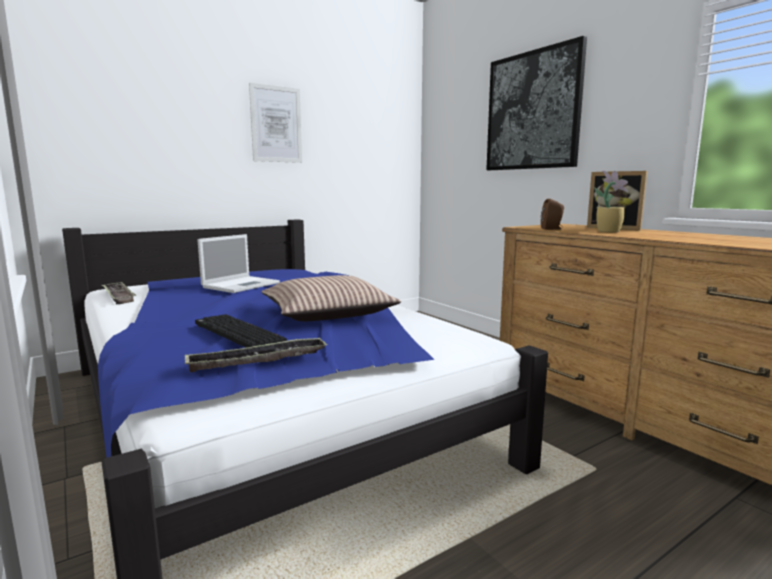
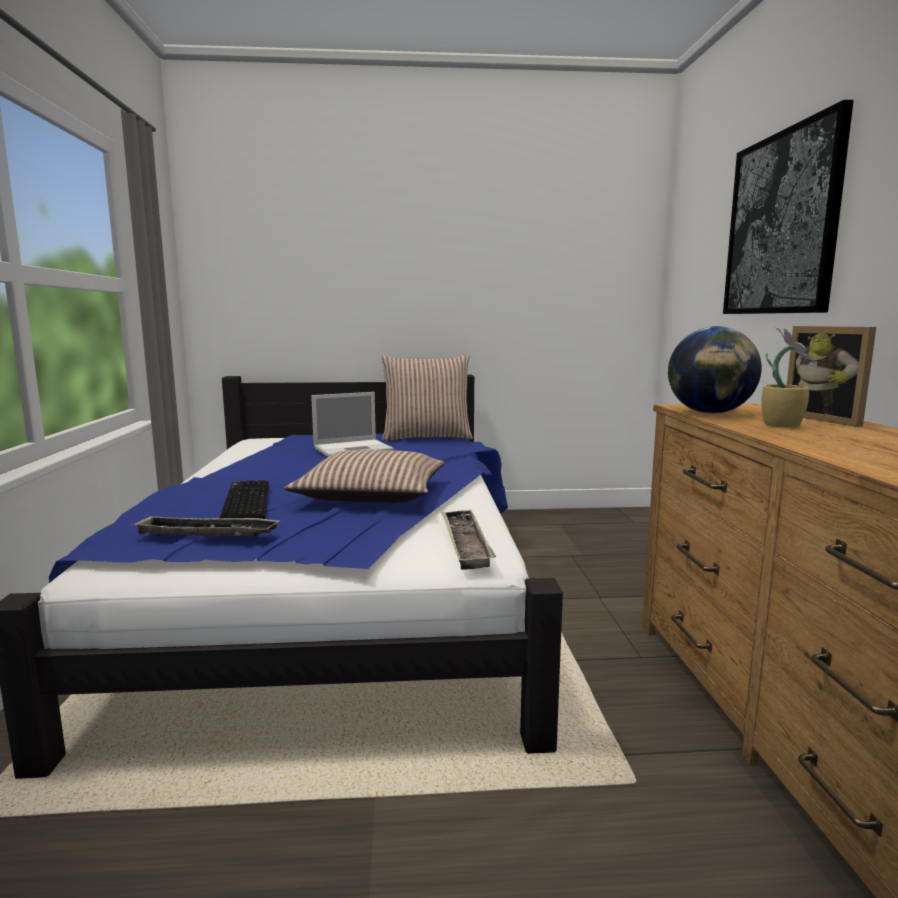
camera: 30 degrees right, 0 degrees up
tray [102,282,136,305] -> tray moved to [441,510,496,570]
picture [249,83,302,163] -> none
brown speaker [541,199,564,230] -> globe [668,326,762,414]
none -> pillow [381,355,473,441]

